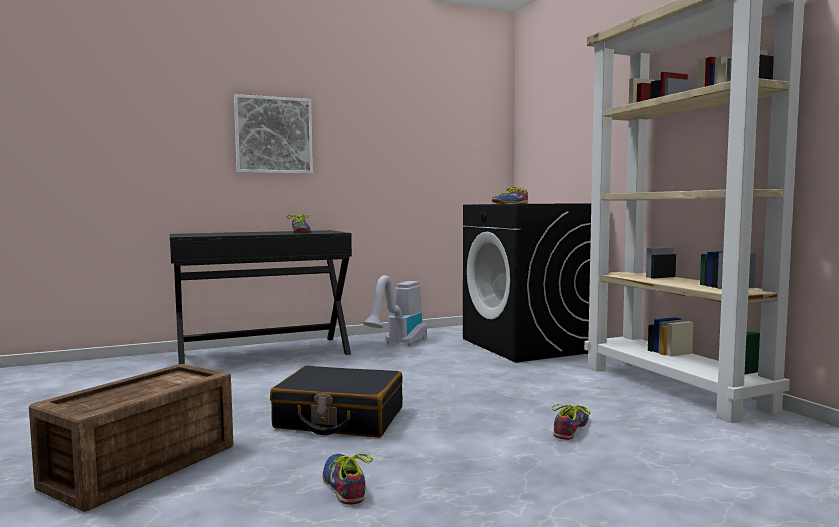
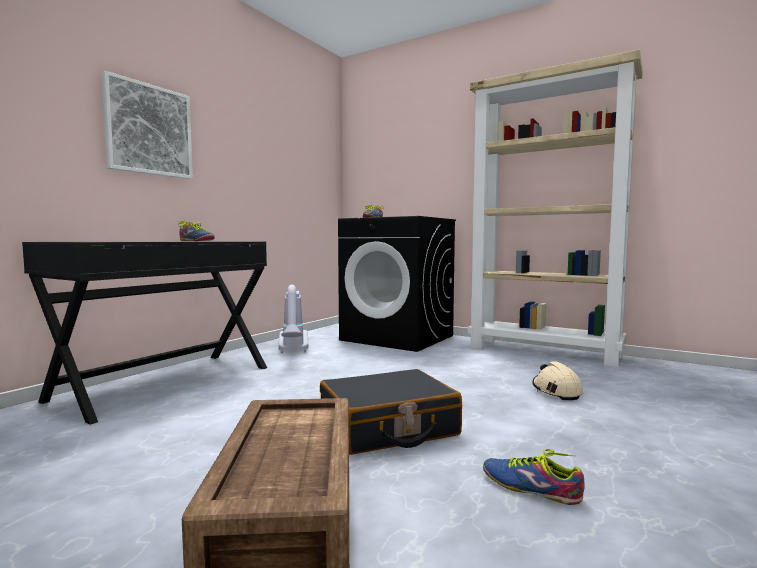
camera: 35 degrees left, 0 degrees up
shoe [552,404,590,440] -> beige hard hat [532,361,584,400]

